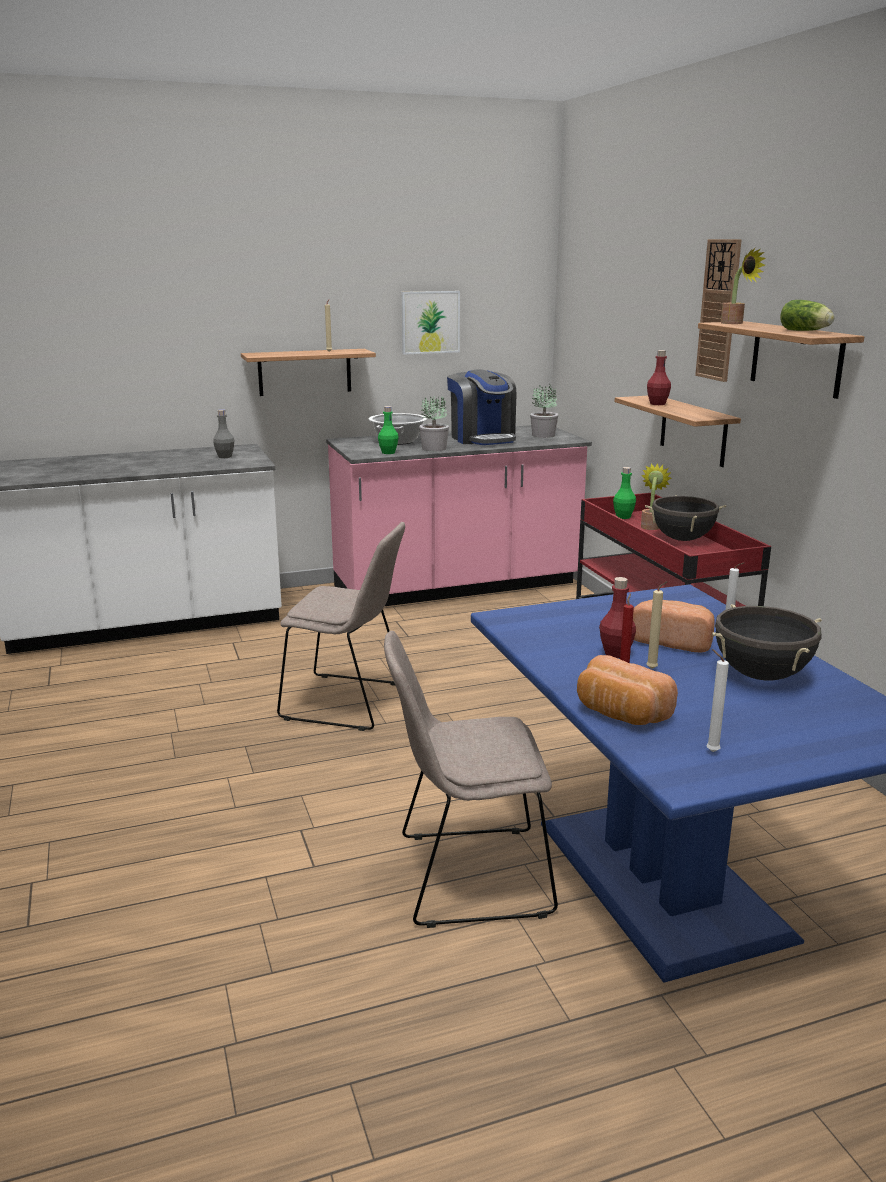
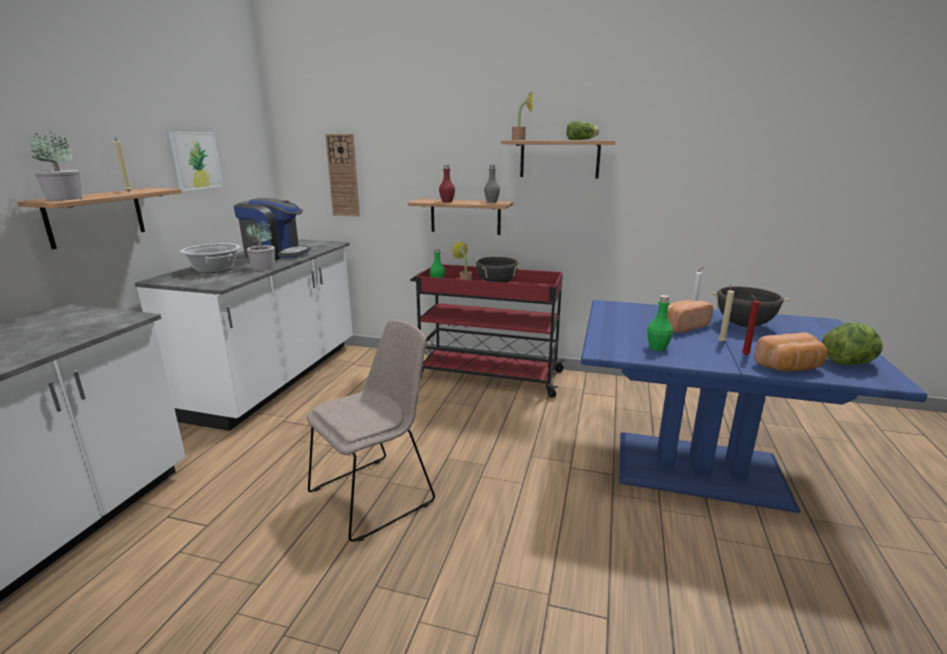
camera: 55 degrees left, 0 degrees up
grey bottle [213,409,234,458] -> grey bottle moved to [484,165,500,203]
pink counter [326,425,592,606] -> white counter [135,239,353,431]
green bottle [378,406,399,454] -> green bottle moved to [647,295,673,351]
beige chair [384,631,558,928] -> none
potted plant [530,383,558,438] -> potted plant moved to [30,132,82,201]
red bottle [599,577,636,658] -> none
wall clock [695,239,742,382] -> wall clock moved to [325,134,360,216]
white candle [706,649,729,752] -> lettuce [822,323,883,366]

